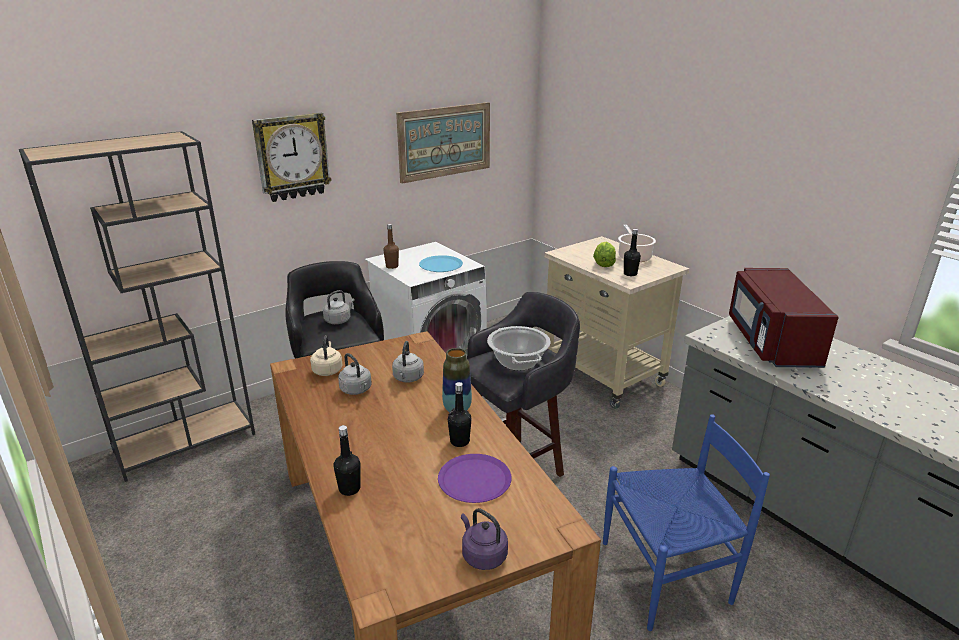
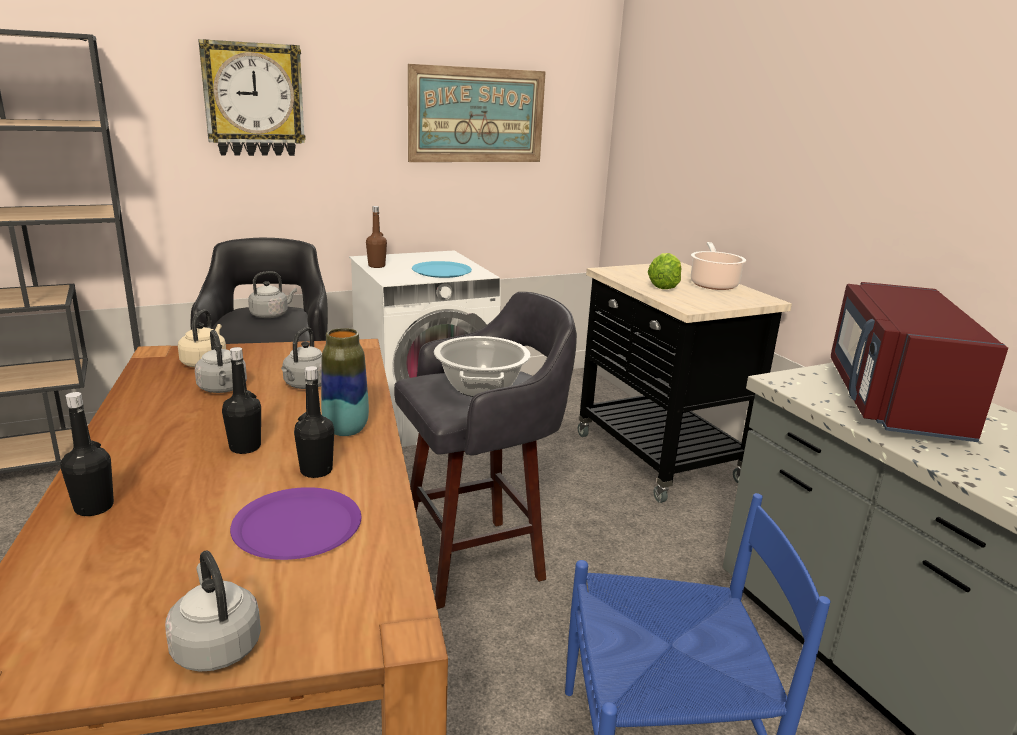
camera: 10 degrees right, 5 degrees down
purple kettle [461,508,508,570] -> grey kettle [165,550,261,672]
beige cart [544,236,689,409] -> black cart [578,262,792,503]
black bottle [624,229,641,276] -> black bottle moved to [222,347,261,454]

